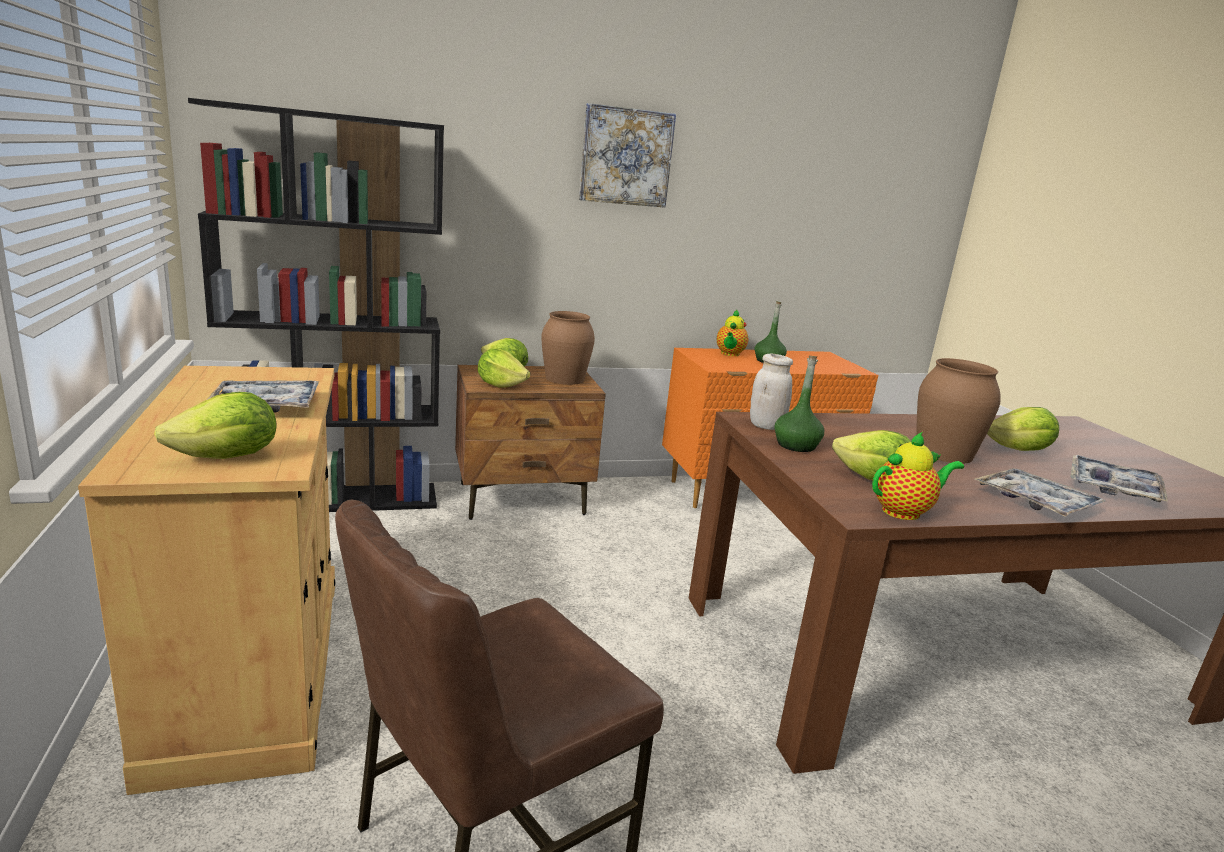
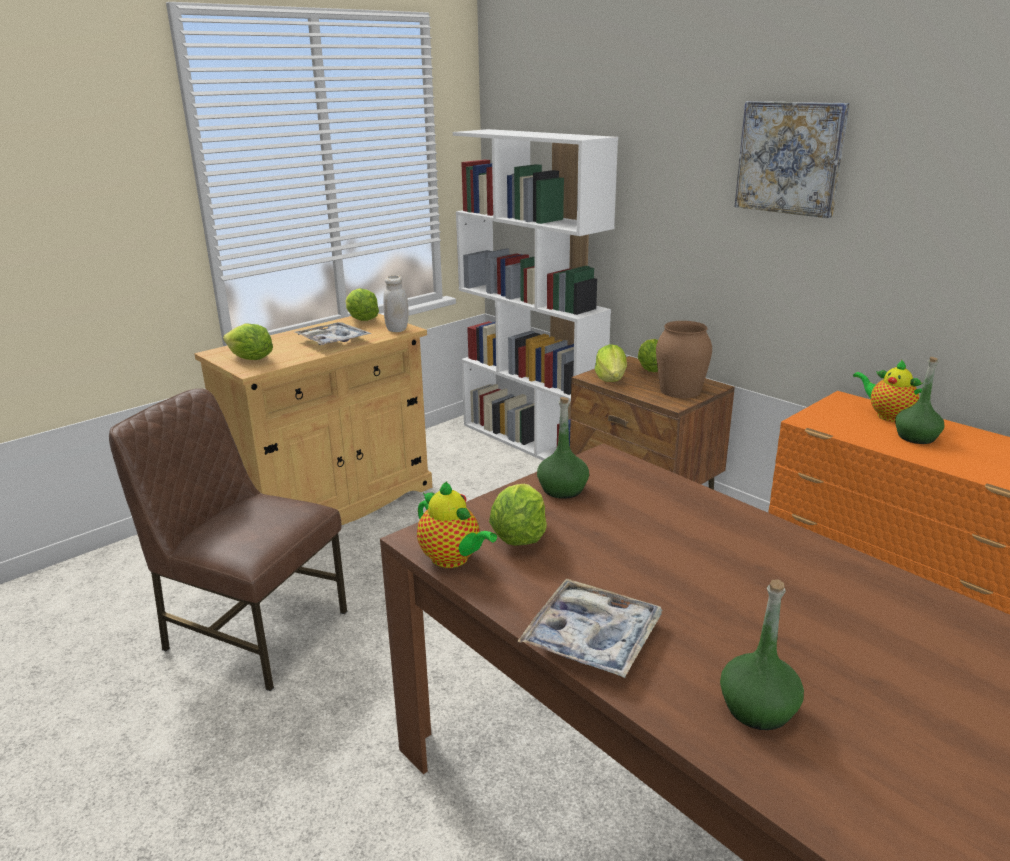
camera: 65 degrees right, 5 degrees up
black bookcase [188,98,444,512] -> white bookcase [453,129,618,460]
teapot [717,309,748,356] -> teapot turned 60 degrees clockwise [853,359,923,422]
white jar [750,354,793,430] -> white jar moved to [383,275,408,332]
brown vase [916,358,1001,464] -> none
lettuce [987,407,1059,451] -> lettuce moved to [345,288,379,321]
tray [1070,455,1168,502] -> green bottle [720,579,804,730]

